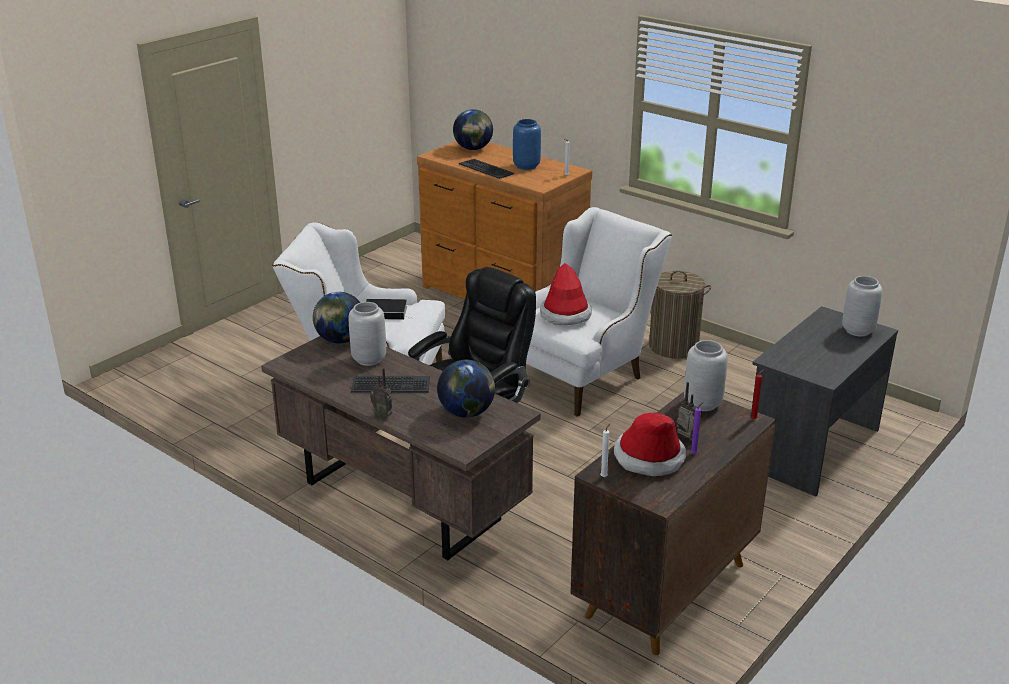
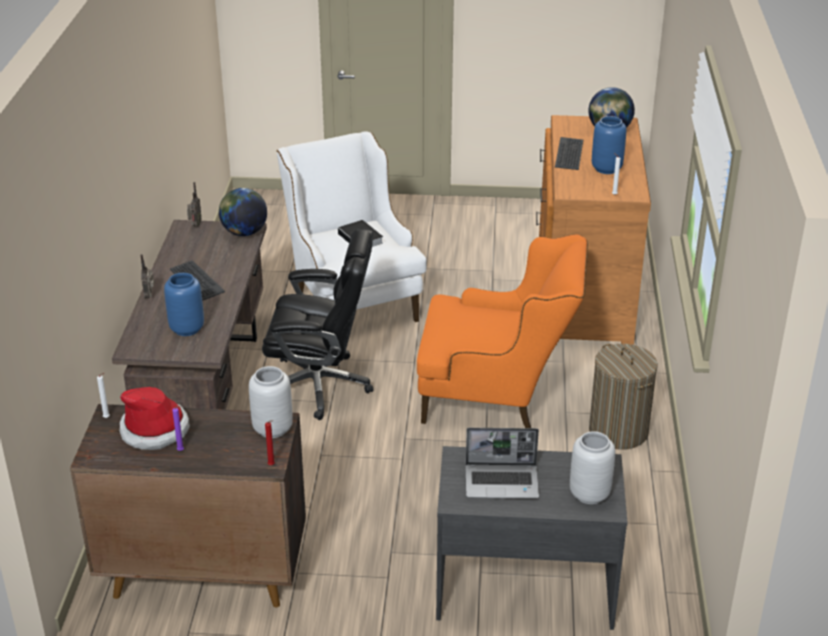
camera: 55 degrees right, 5 degrees up
grey vase [349,302,386,366] -> none
globe [437,360,495,418] -> blue vase [164,273,204,336]
white armchair [526,207,672,417] -> orange armchair [417,234,588,428]
hat [540,263,592,325] -> none
radio [677,382,701,438] -> radio moved to [187,182,202,227]
none -> laptop [465,428,539,499]

